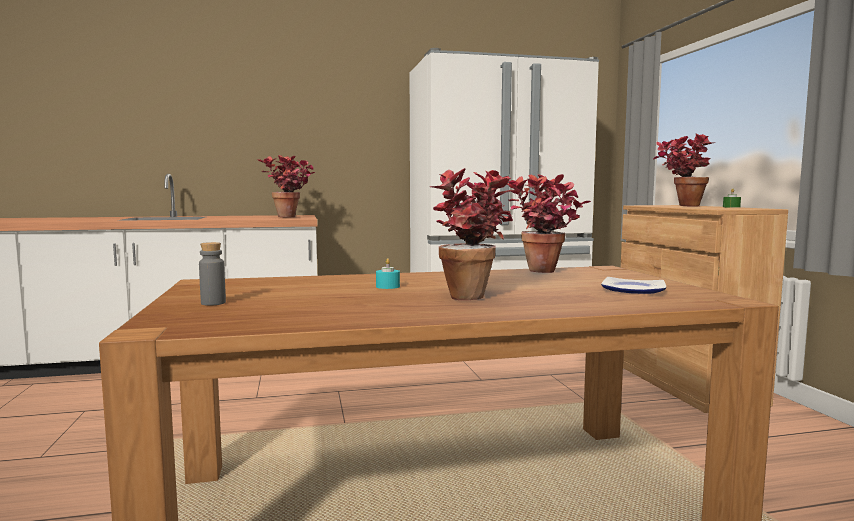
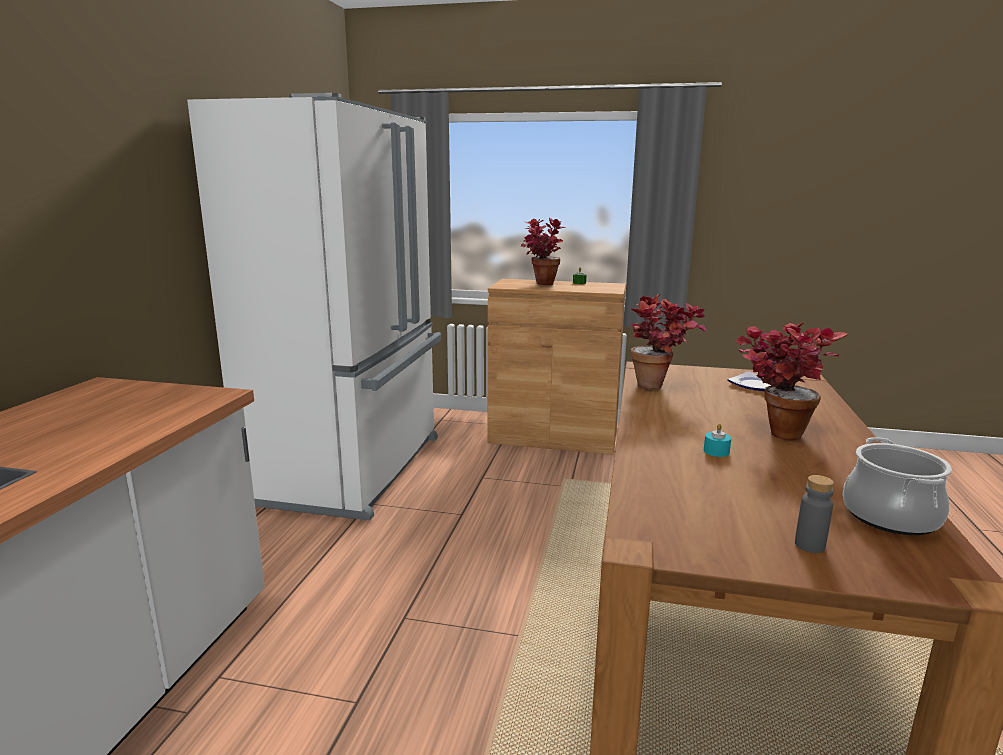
camera: 65 degrees left, 10 degrees up
potted plant [258,155,315,217] -> none
none -> cooking pot [843,437,952,535]

